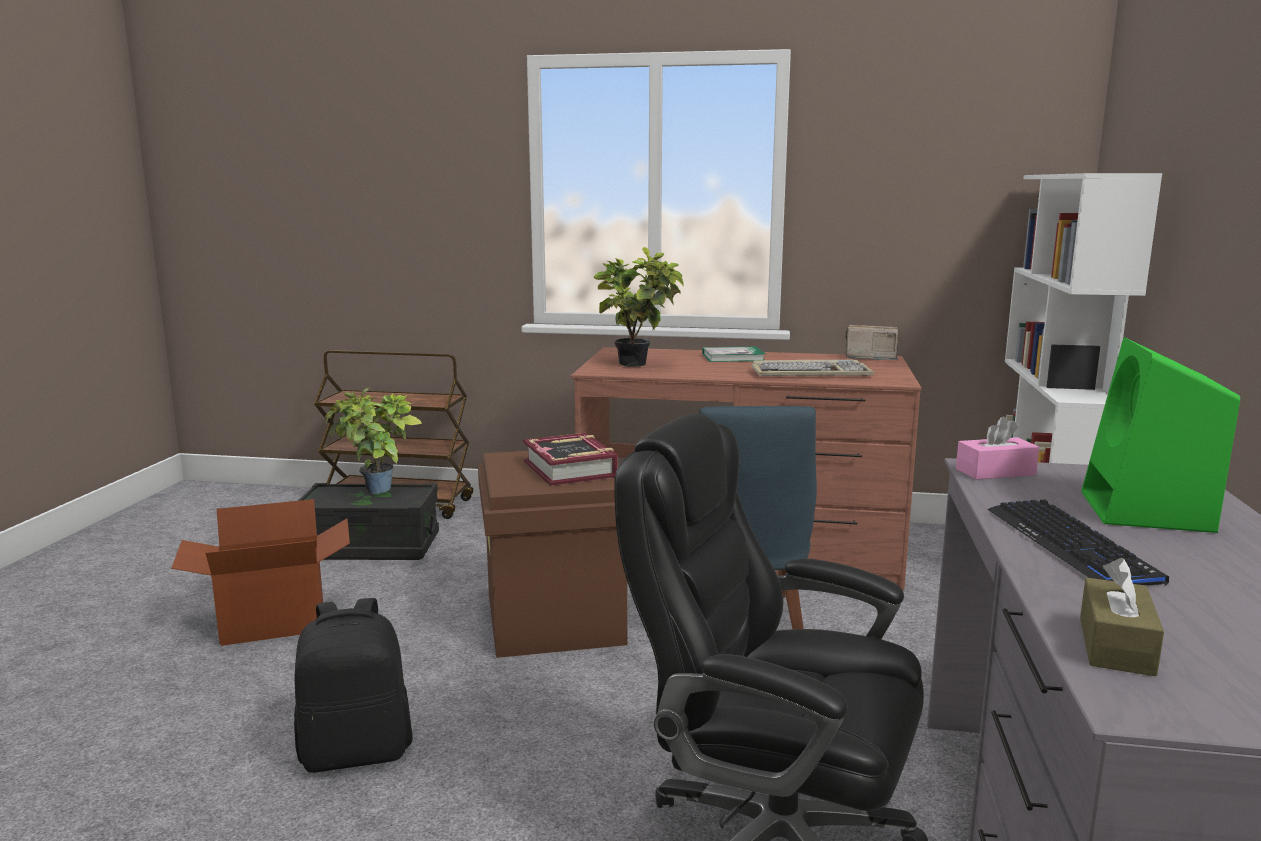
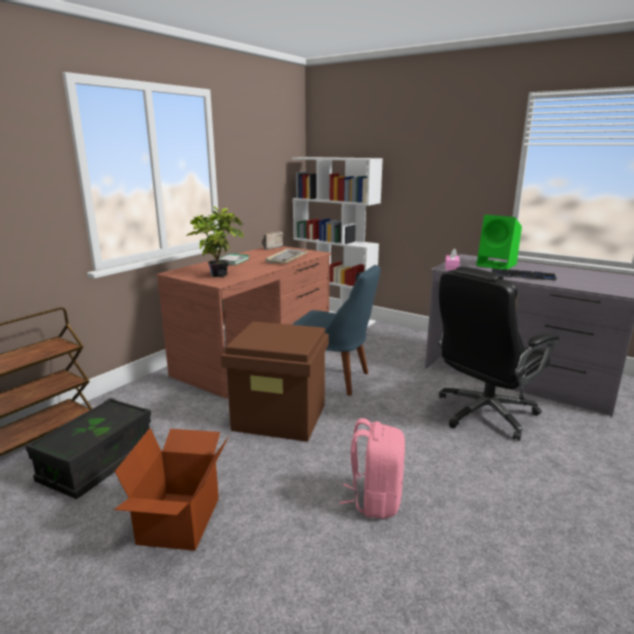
camera: 65 degrees left, 5 degrees up
black backpack [294,598,413,773] -> pink backpack [339,418,405,519]
potted plant [325,387,422,494] -> none
book [523,433,618,486] -> none
brown tissue box [1080,558,1164,676] -> none

